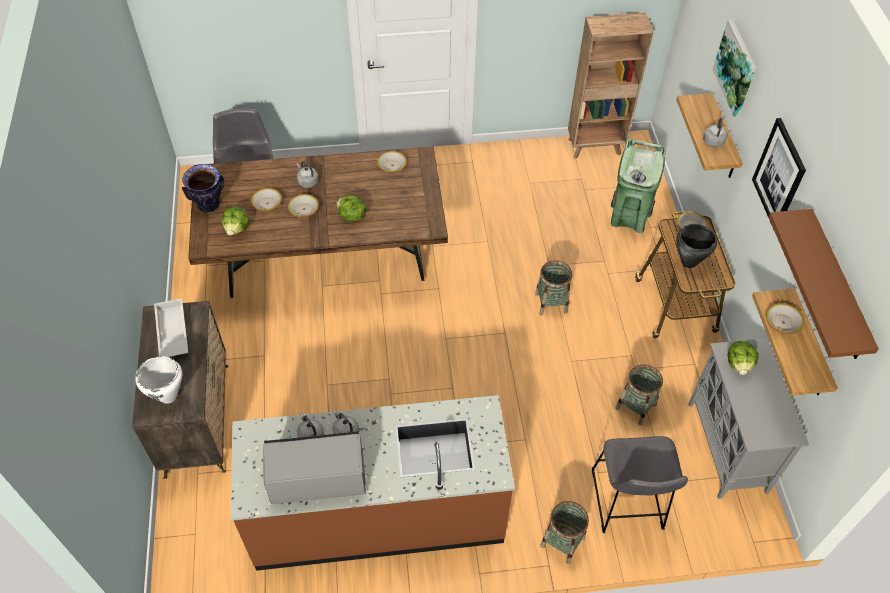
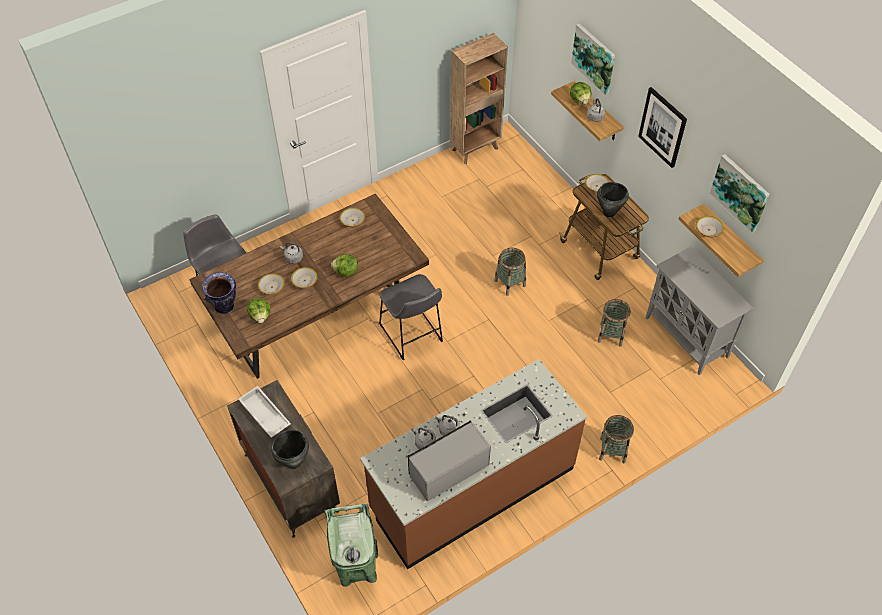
camera: 25 degrees left, 0 degrees up
white cooking pot [135,356,182,404] -> black cooking pot [271,430,309,469]
grey stool [592,436,688,533] -> grey stool moved to [379,274,443,360]
green trash can [611,139,666,233] -> green trash can moved to [324,504,378,587]
lettuce [728,341,759,375] -> lettuce moved to [570,82,592,104]
brown shelf [768,209,879,359] -> picture [710,154,769,232]

